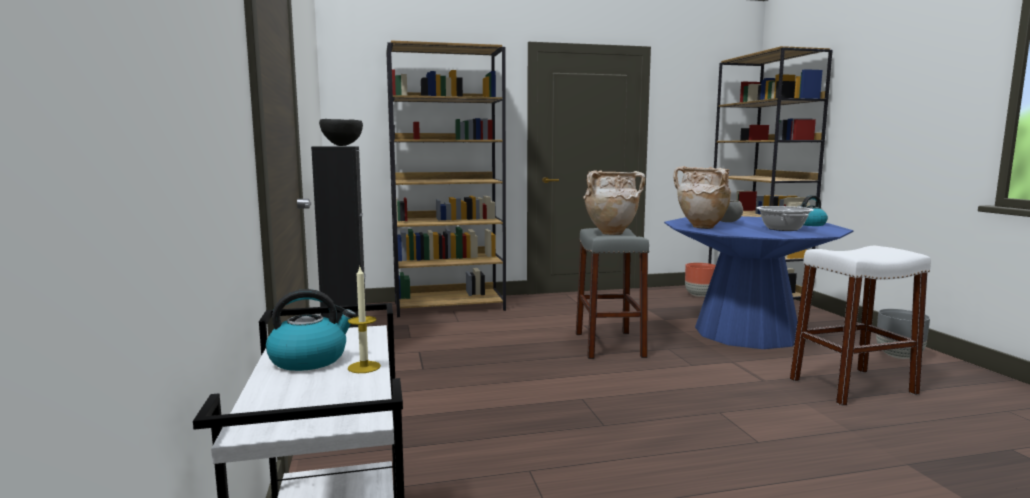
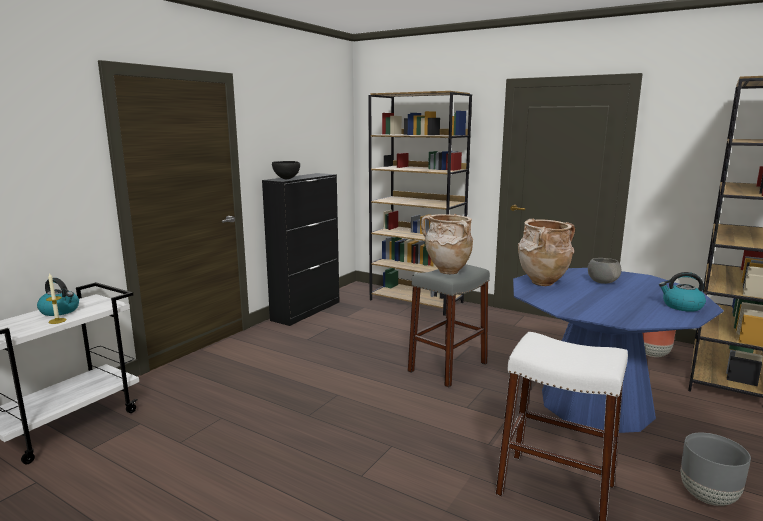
camera: 45 degrees right, 5 degrees up
cooking pot [757,206,813,231] -> none

